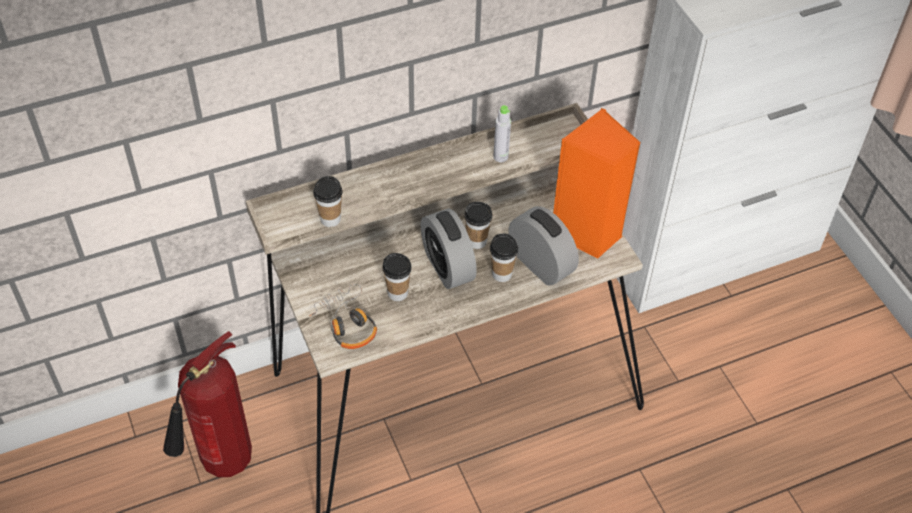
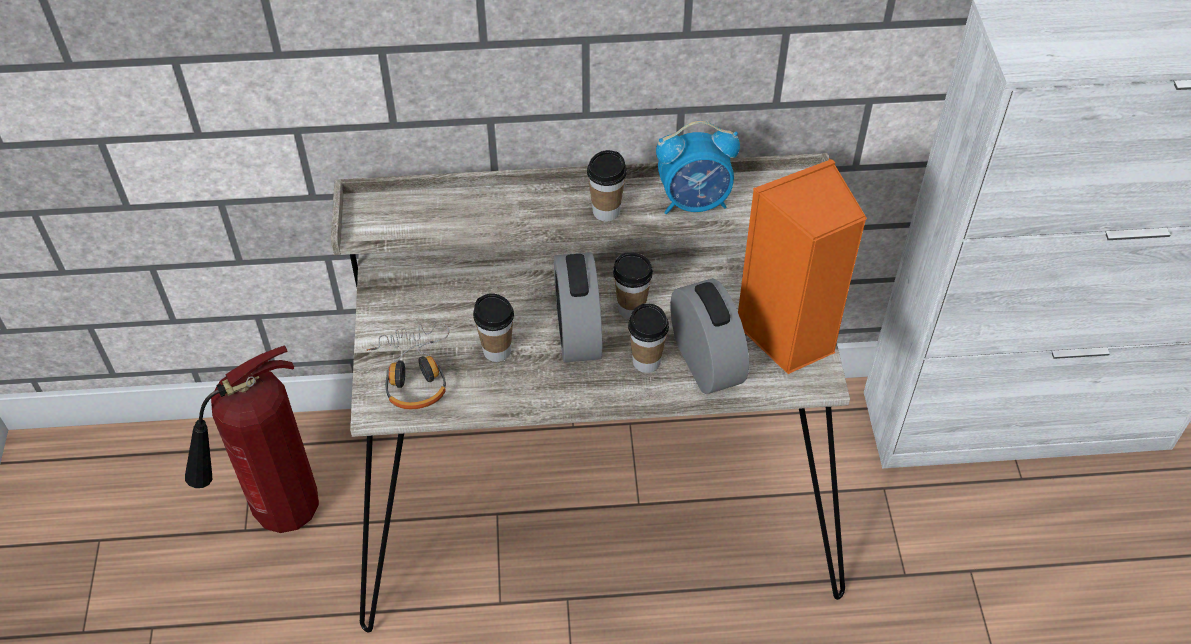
camera: 20 degrees right, 0 degrees up
cup [313,176,343,227] -> cup moved to [587,150,627,222]
grey bottle [493,105,511,162] -> alarm clock [656,121,740,214]

